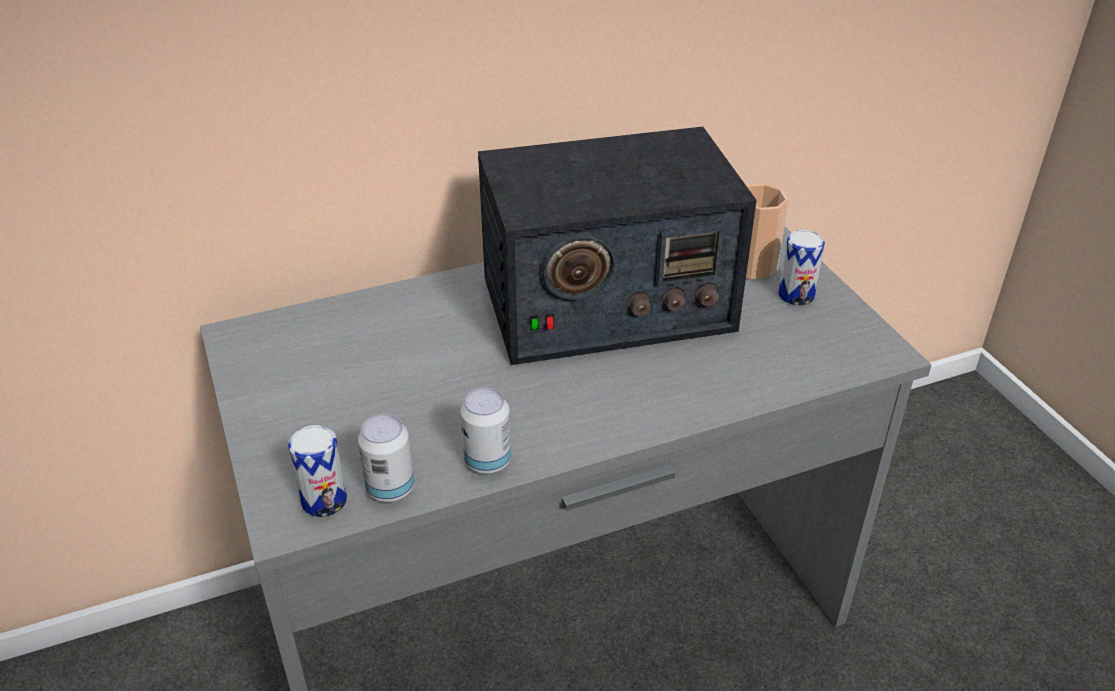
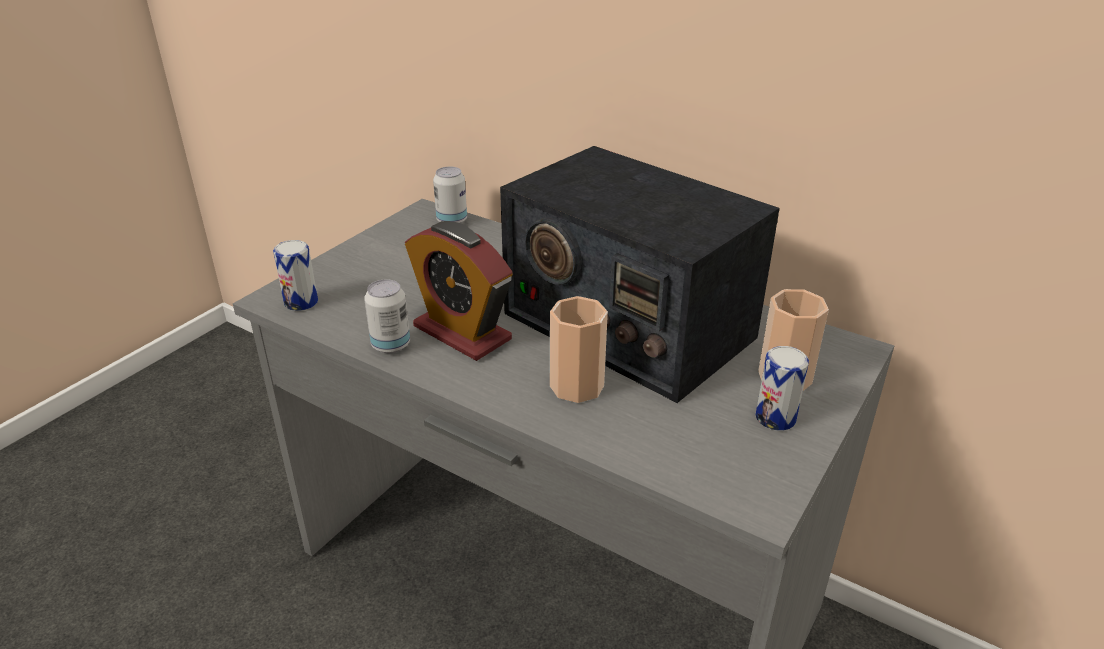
camera: 55 degrees right, 5 degrees down
can [358,414,414,502] -> can moved to [433,167,467,223]
none -> alarm clock [405,221,513,361]
none -> cup [550,296,608,403]

